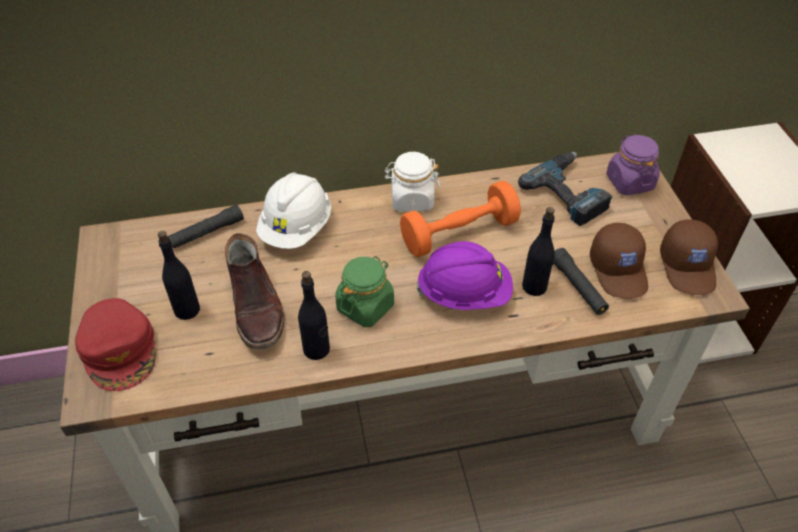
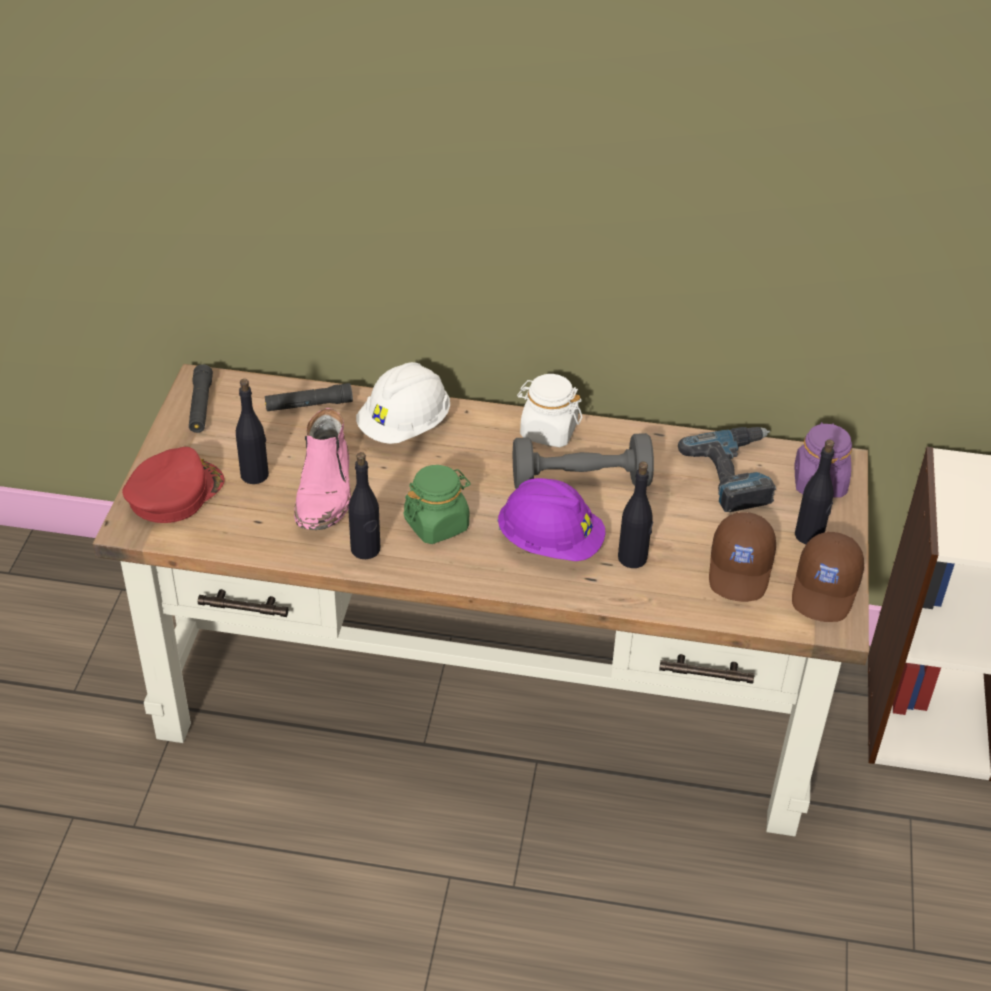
camera: 20 degrees right, 5 degrees down
red cap [75,298,156,391] -> red cap turned 135 degrees counterclockwise [122,447,225,523]
brown boot [225,233,284,350] -> pink boot [294,408,351,530]
orange dumbbell [400,181,521,257] -> grey dumbbell [513,433,654,489]
black flashlight [554,248,609,315] -> black flashlight moved to [189,364,213,433]
none -> black bottle [795,439,834,544]

